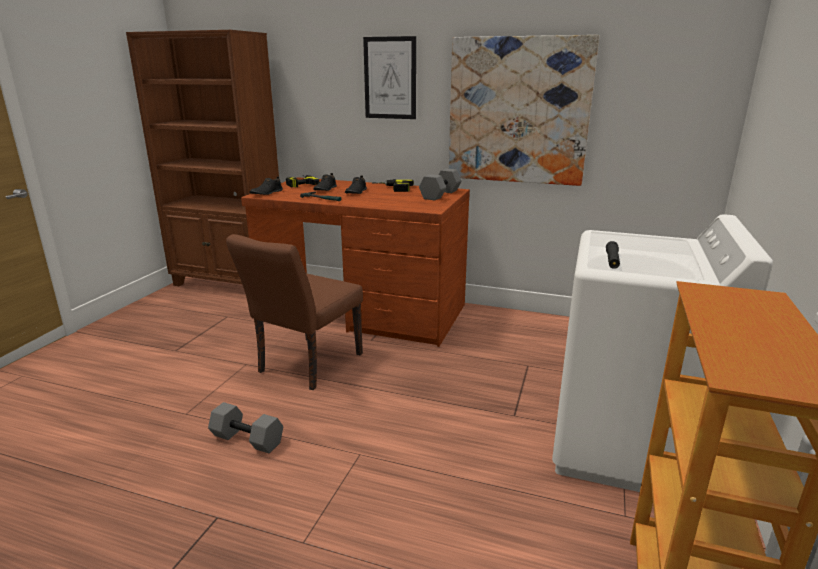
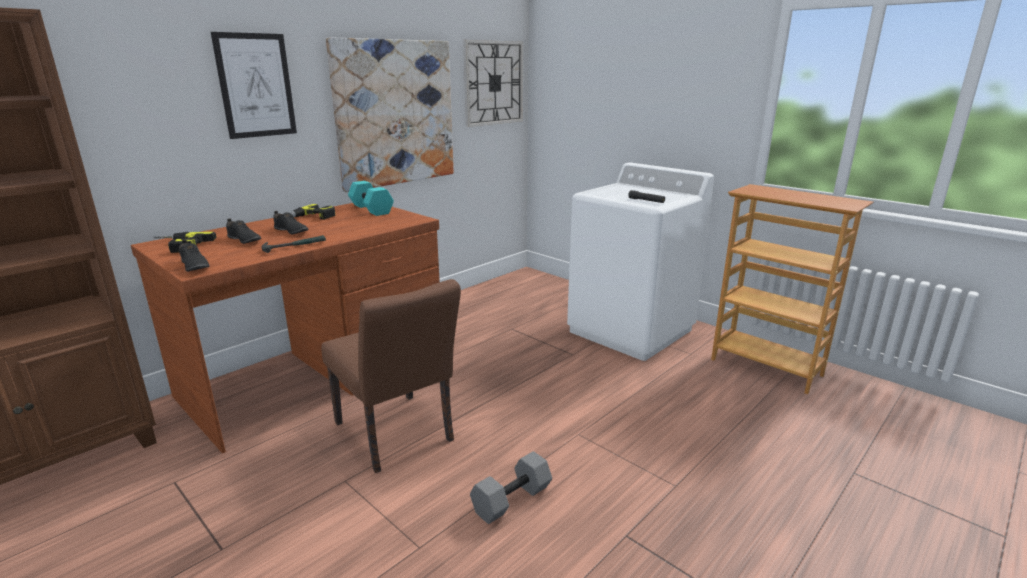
camera: 65 degrees left, 0 degrees up
grey dumbbell [419,169,462,200] -> turquoise dumbbell [348,181,394,216]
none -> wall clock [463,40,523,127]

